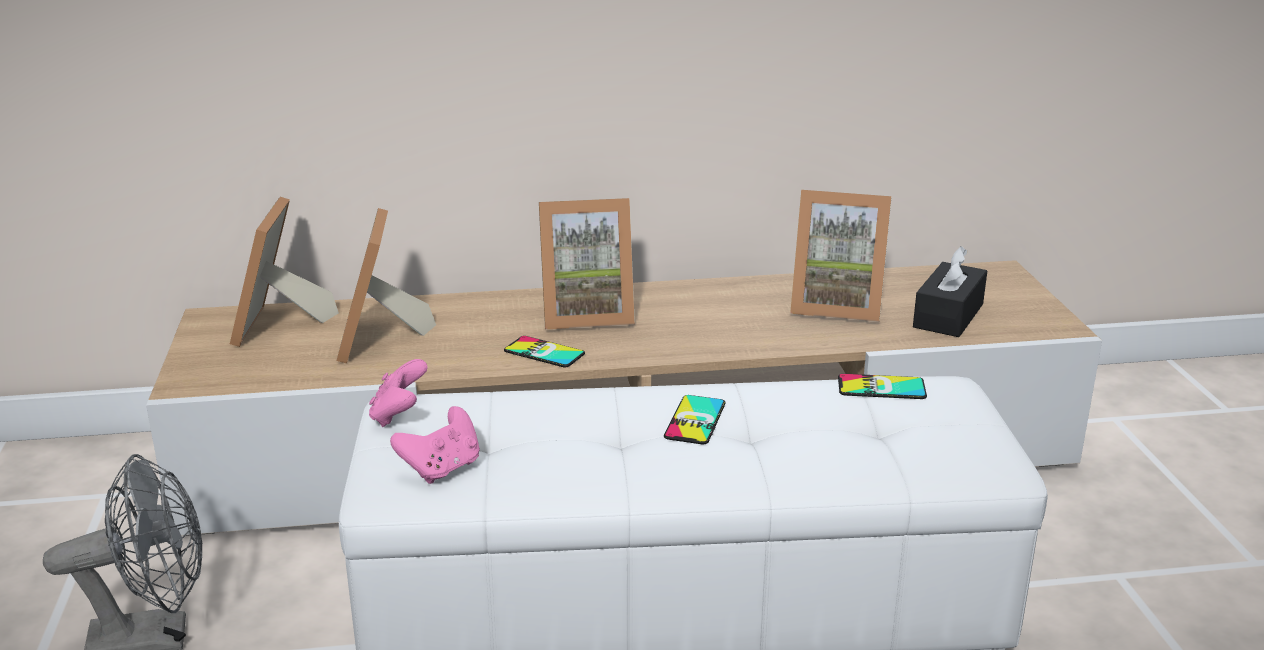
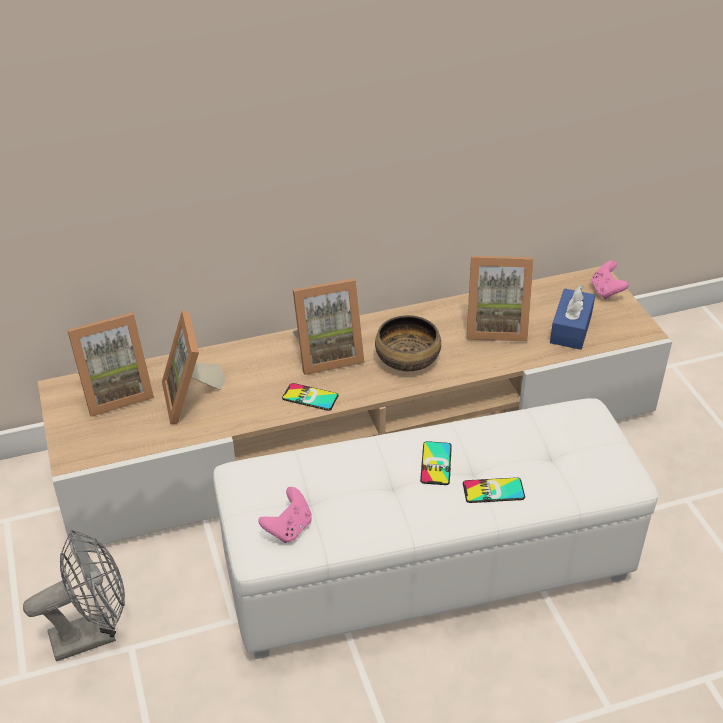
camera: 10 degrees left, 15 degrees up
picture frame [230,197,339,347] -> picture frame turned 105 degrees counterclockwise [67,312,154,417]
pink game controller [369,359,428,427] -> pink game controller moved to [591,260,629,300]
phone [838,374,927,399] -> phone moved to [463,477,525,503]
black tissue box [913,246,987,337] -> blue tissue box [550,285,595,350]
none -> bowl [375,315,441,371]

